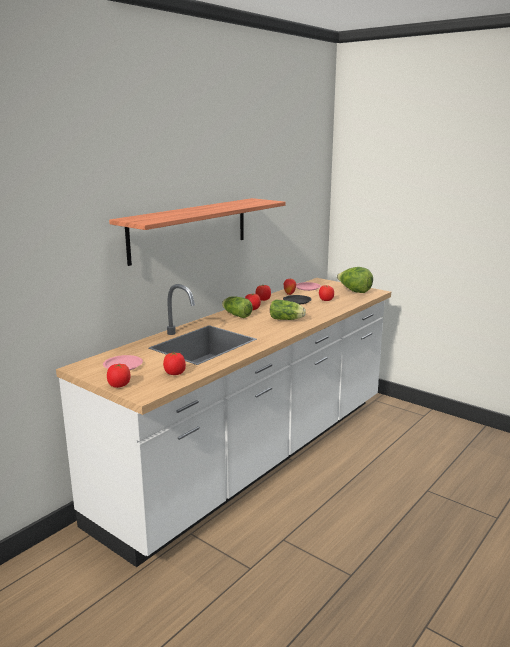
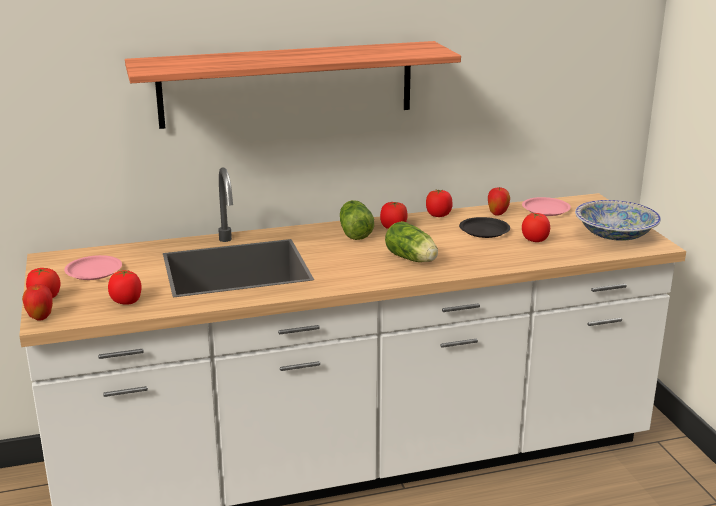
camera: 35 degrees right, 5 degrees up
lettuce [337,267,373,293] -> bowl [575,200,661,241]
none -> apple [22,284,53,321]

